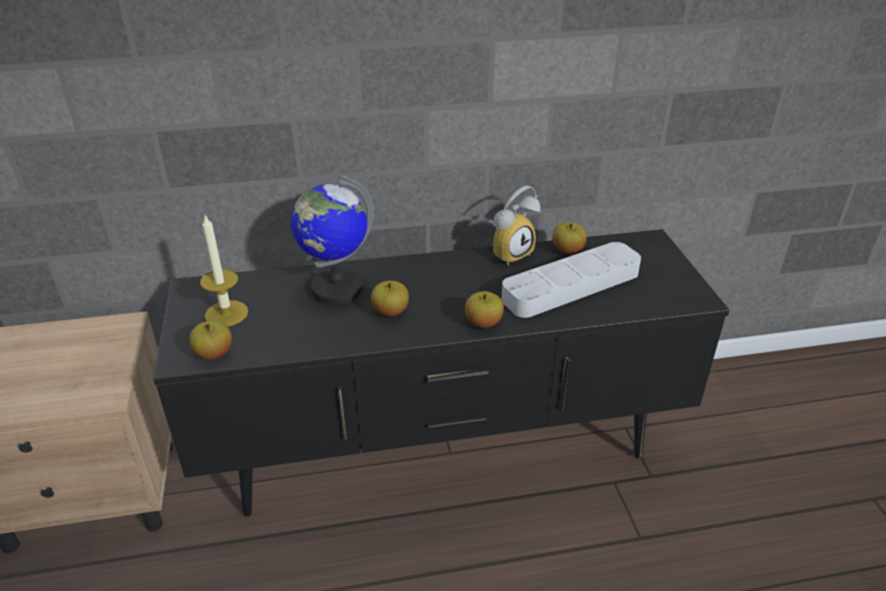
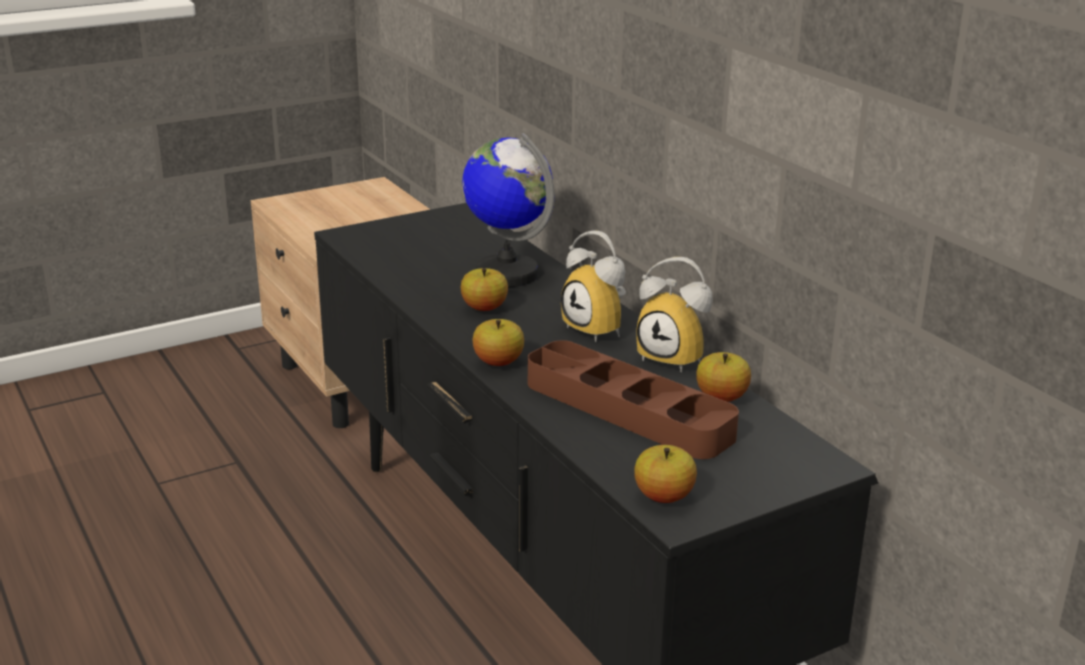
camera: 70 degrees right, 10 degrees down
apple [189,321,232,359] -> apple moved to [634,445,697,503]
candle [200,215,248,327] -> none
grey tray [501,242,641,318] -> brown tray [528,340,739,459]
none -> alarm clock [561,230,626,342]

